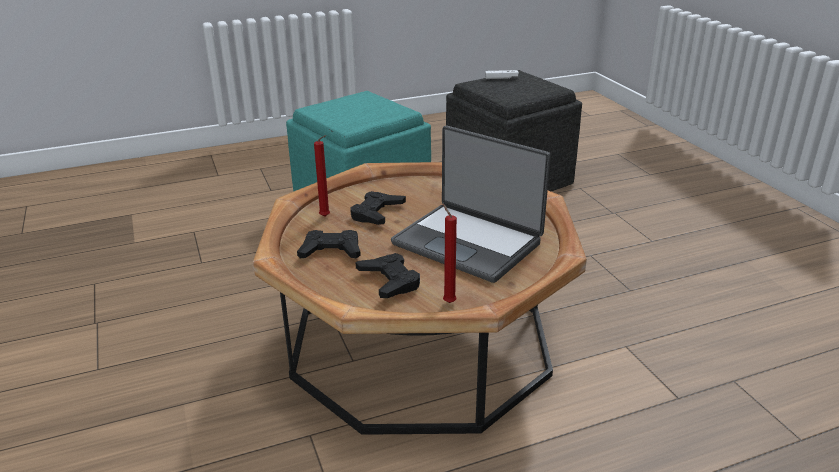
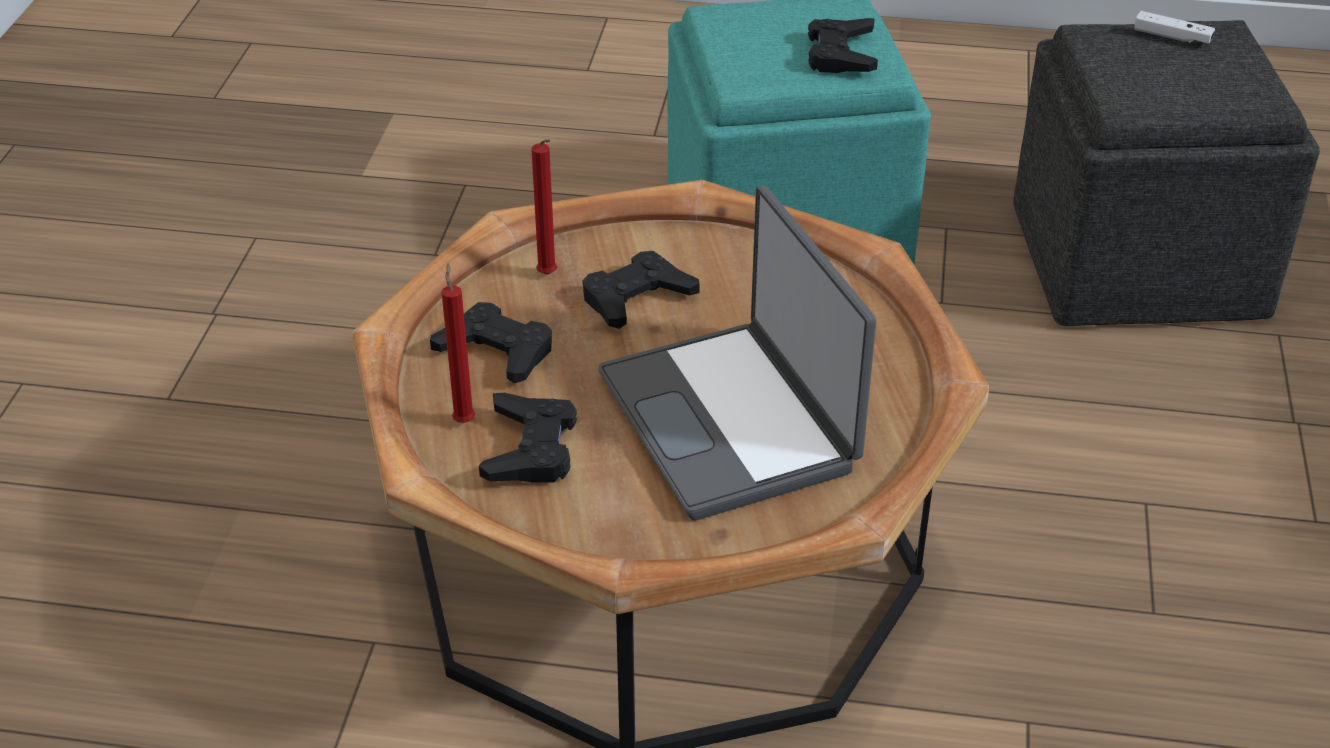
camera: 30 degrees right, 10 degrees up
red candle [443,204,457,303] -> red candle moved to [442,263,475,423]
none -> black game controller [808,18,878,73]

